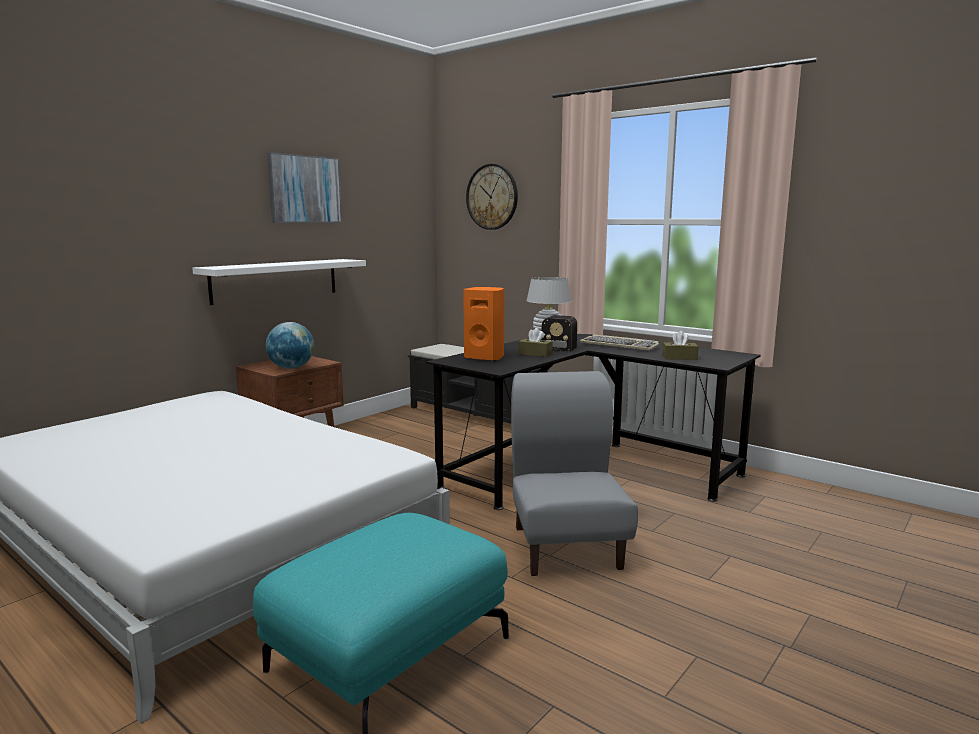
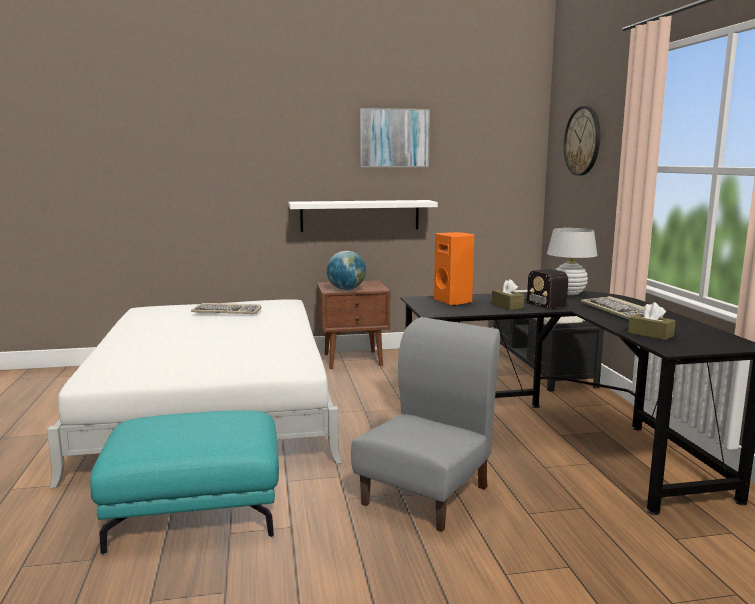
camera: 40 degrees right, 0 degrees up
none -> keyboard [191,303,261,314]

